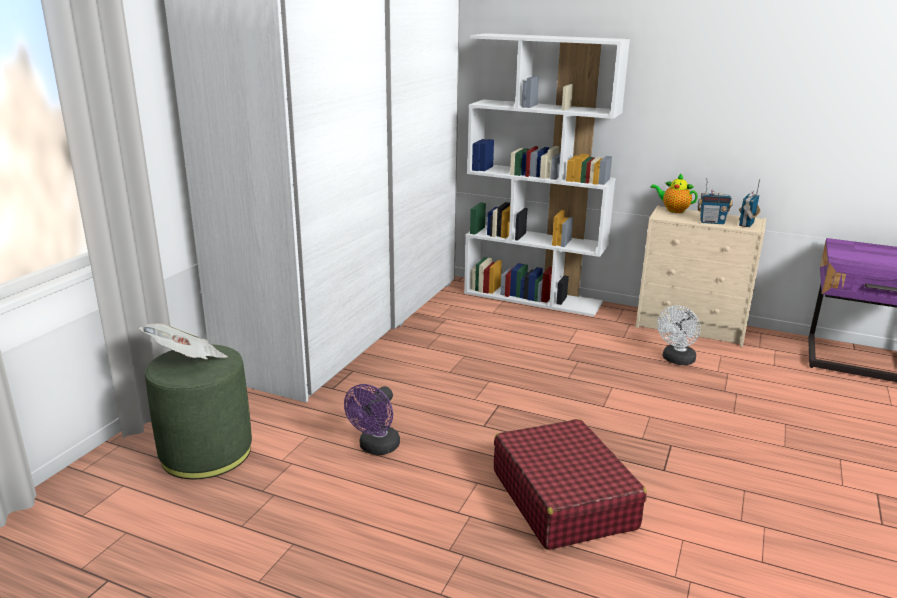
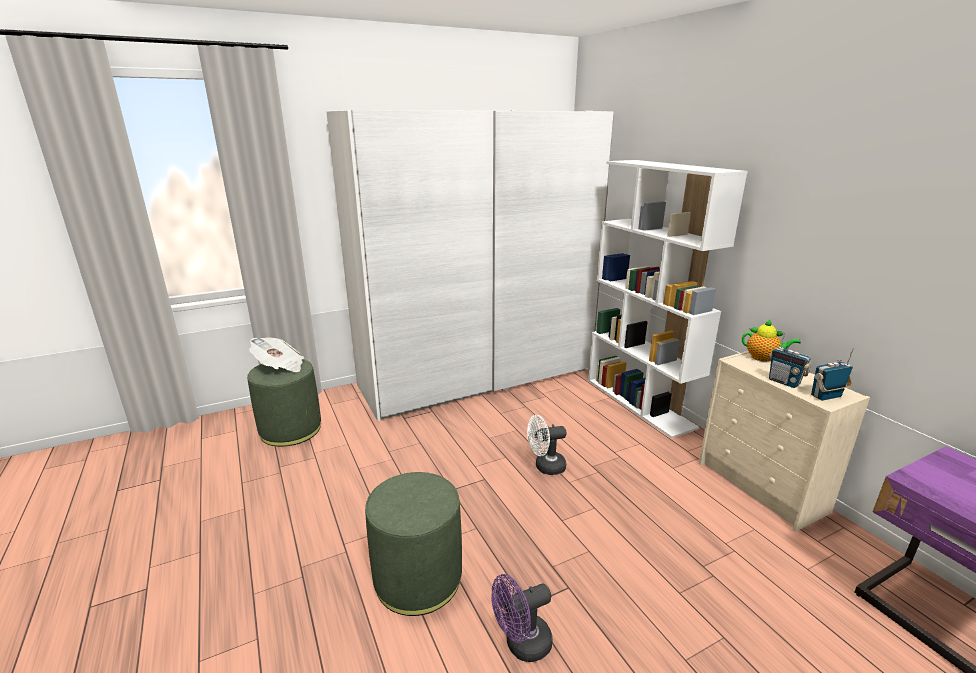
camera: 40 degrees right, 0 degrees up
purple fan [344,384,400,455] -> purple fan moved to [492,574,553,662]
red suitcase [494,419,647,550] -> green ottoman [365,472,462,616]
teapot [651,173,698,213] -> teapot turned 135 degrees clockwise [742,320,801,362]
white fan [657,305,701,365] -> white fan moved to [527,415,567,475]

